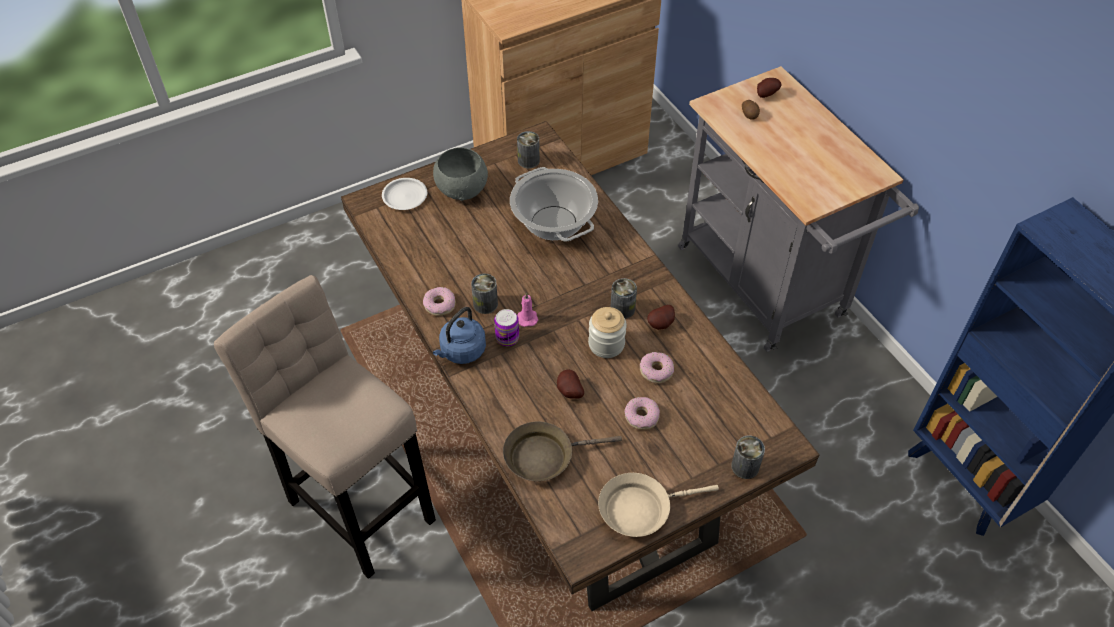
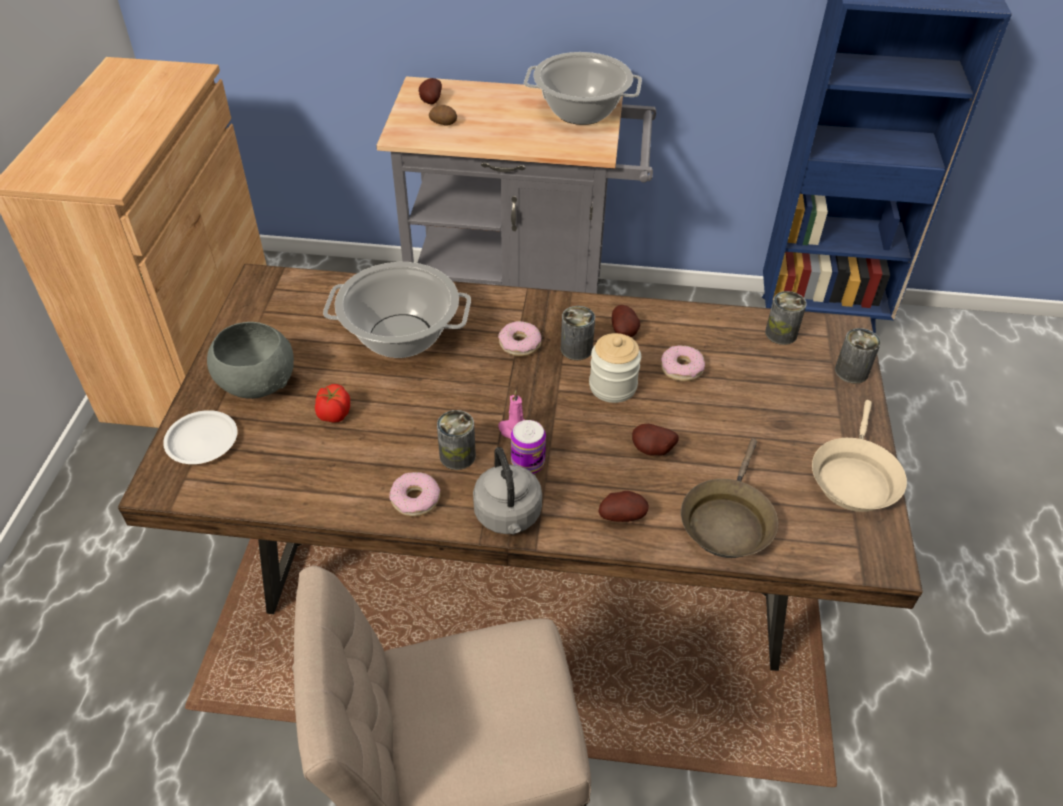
camera: 55 degrees left, 5 degrees down
blue kettle [433,307,486,364] -> grey kettle [473,447,542,535]
can [517,131,540,168] -> can moved to [765,291,807,345]
donut [624,397,660,430] -> donut moved to [498,321,541,356]
none -> tomato [315,384,350,423]
none -> cooking pot [524,52,642,125]
none -> potato [599,491,649,522]

